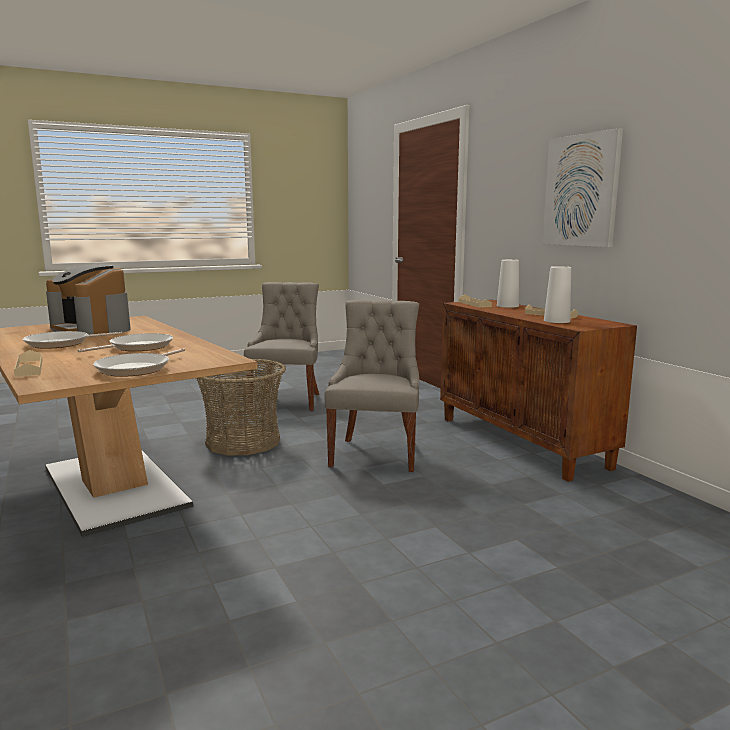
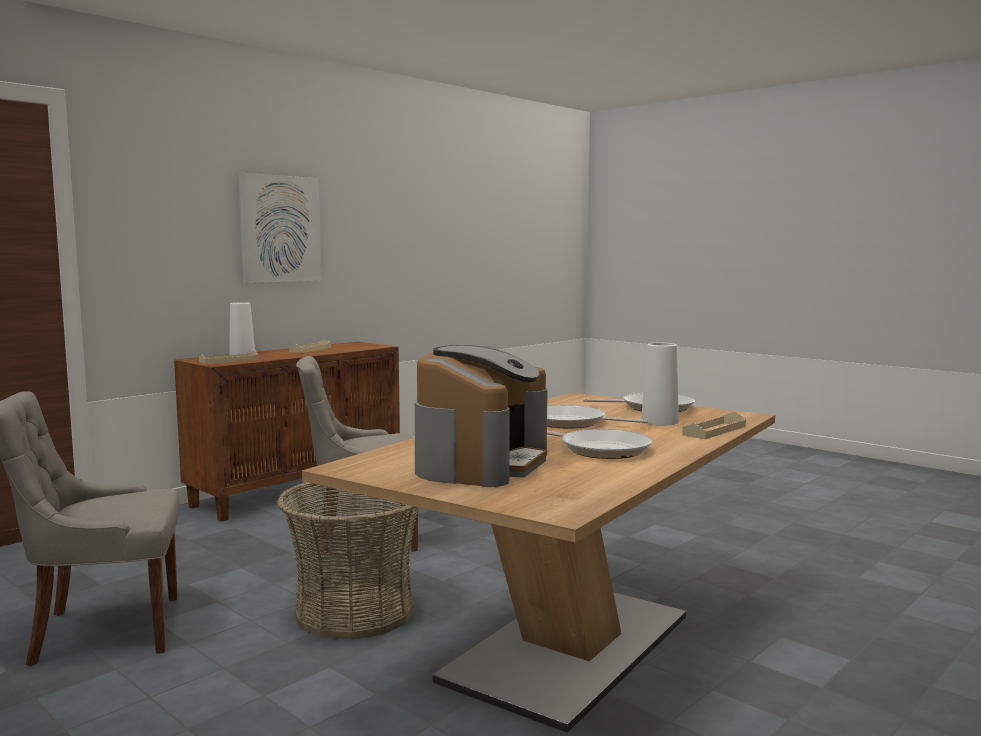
camera: 110 degrees left, 5 degrees down
white vase [544,266,571,323] -> white vase moved to [641,343,679,426]

